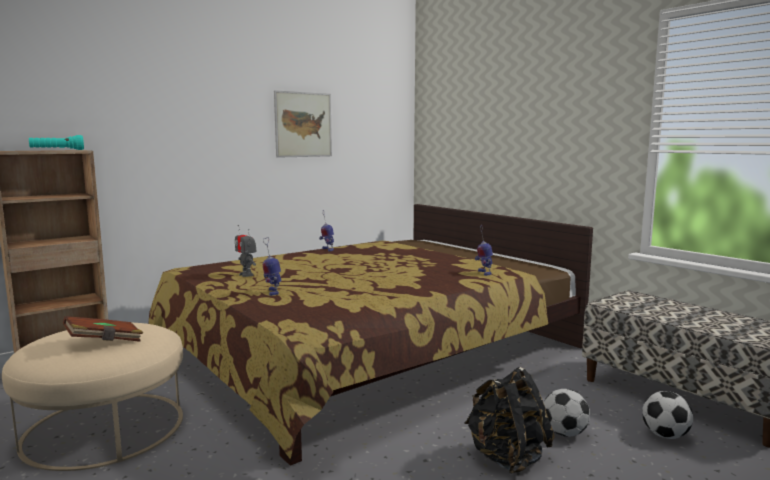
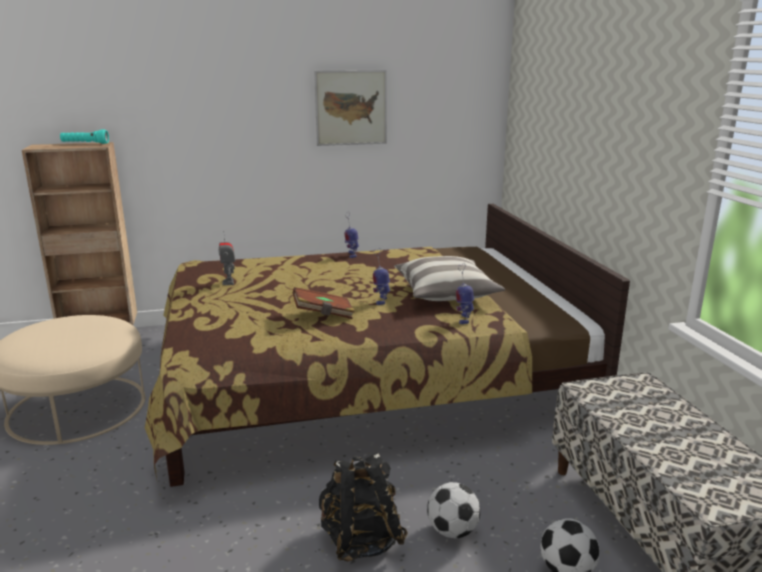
camera: 25 degrees right, 10 degrees up
brown book [63,316,143,342] -> brown book moved to [292,287,355,319]
toy robot [263,237,282,296] -> toy robot moved to [373,248,390,305]
none -> pillow [394,256,505,301]

